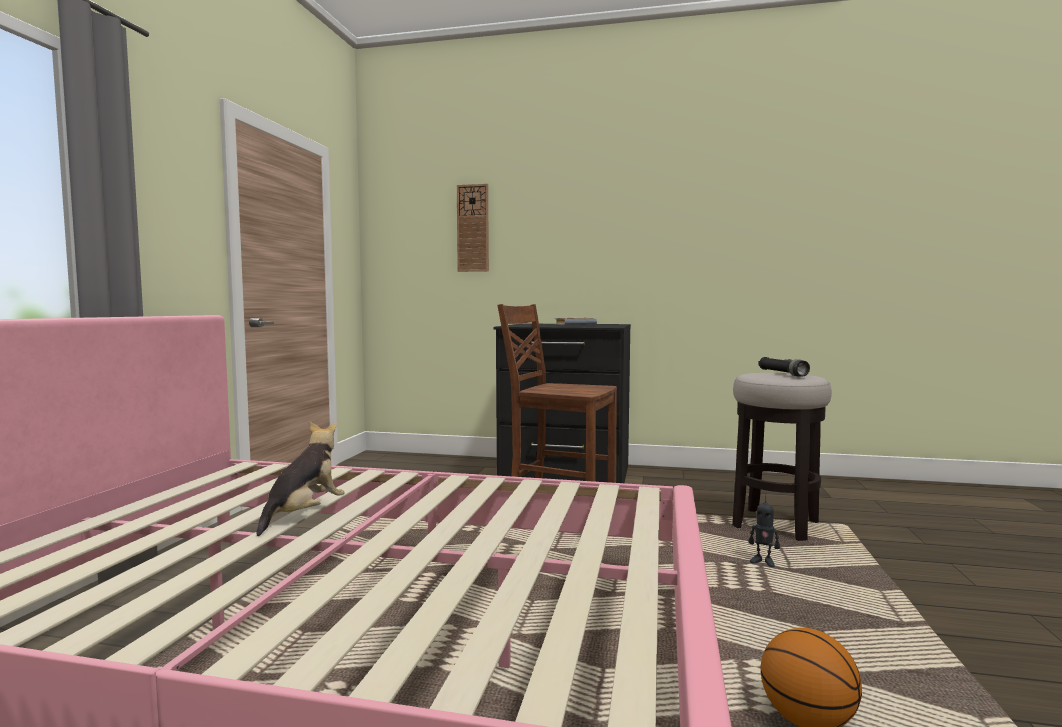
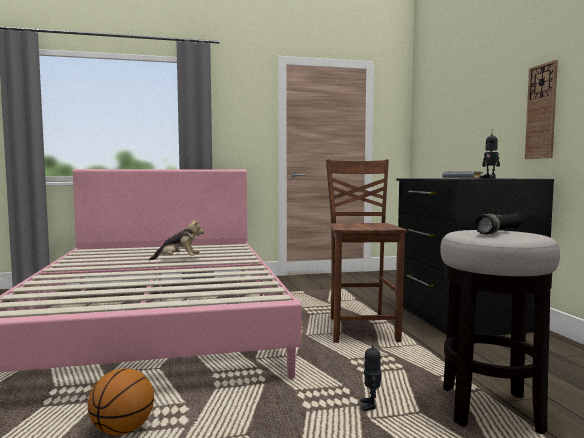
camera: 65 degrees right, 0 degrees up
wall clock [457,184,489,272] -> wall clock moved to [525,60,558,159]
none -> toy robot [479,129,500,179]

